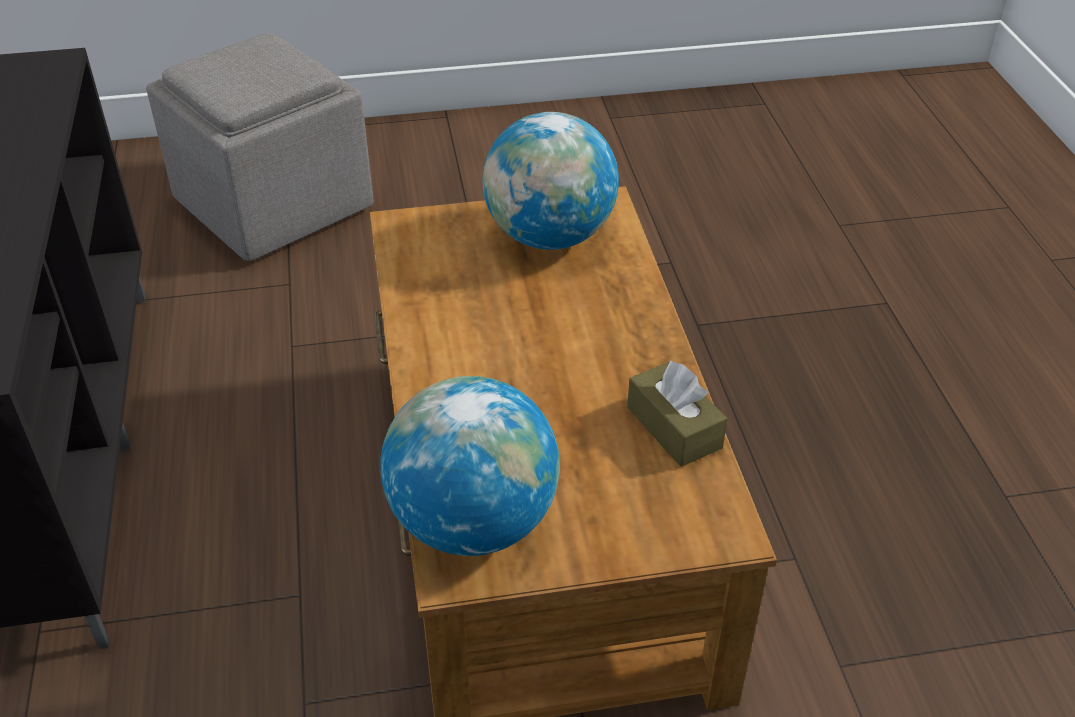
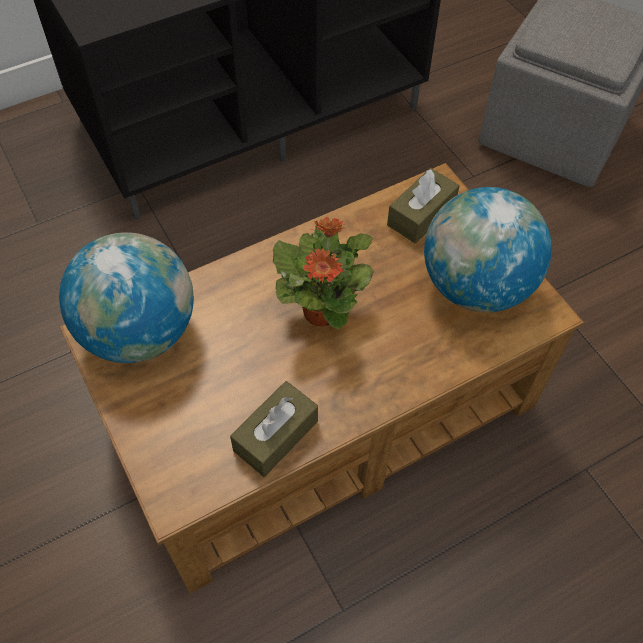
camera: 70 degrees right, 15 degrees up
none -> potted plant [273,217,374,330]
none -> brown tissue box [387,168,460,243]

